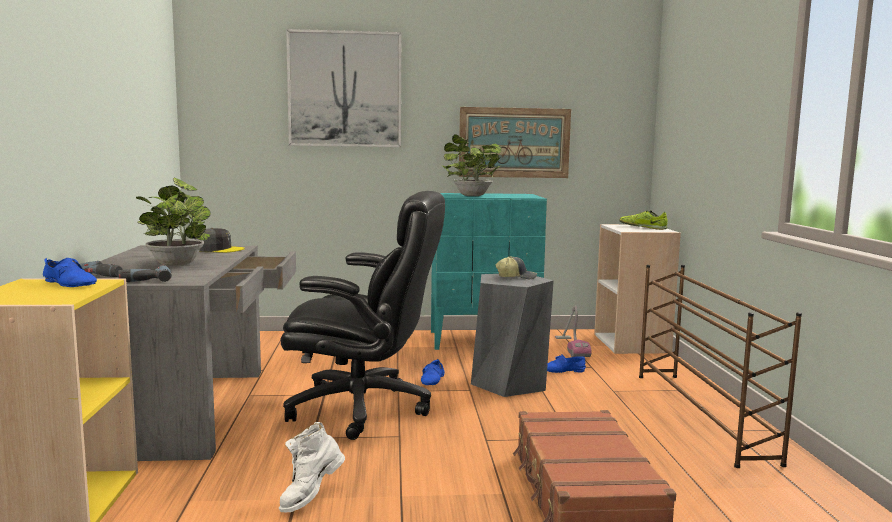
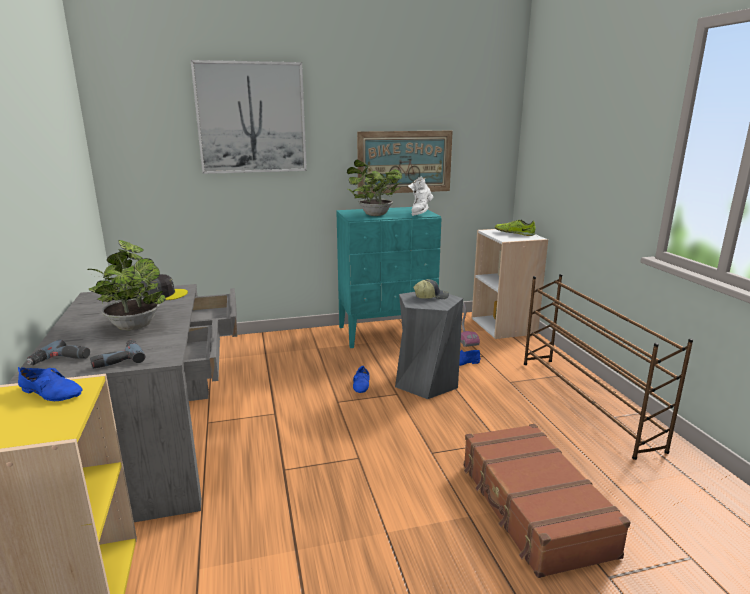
camera: 10 degrees left, 10 degrees up
white boot [279,422,345,513] -> white boot moved to [408,177,433,216]
black office chair [280,191,445,440] -> none

